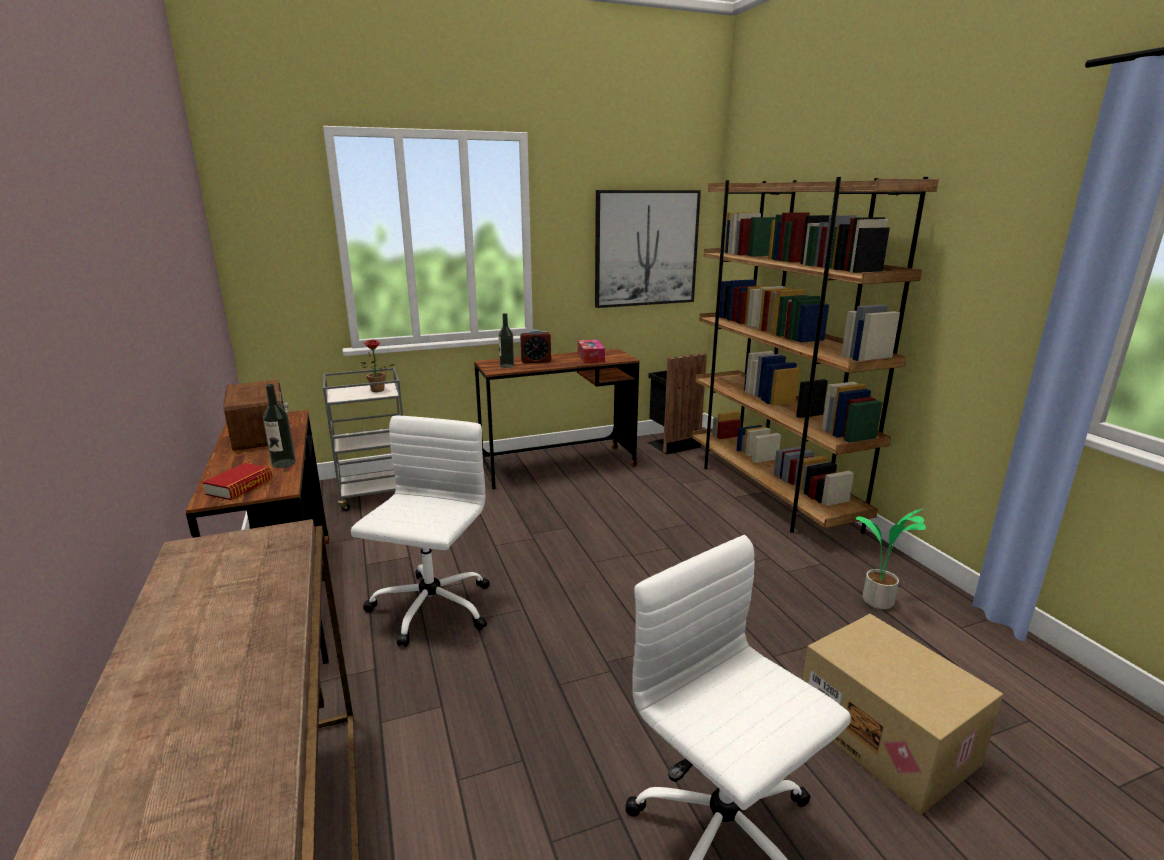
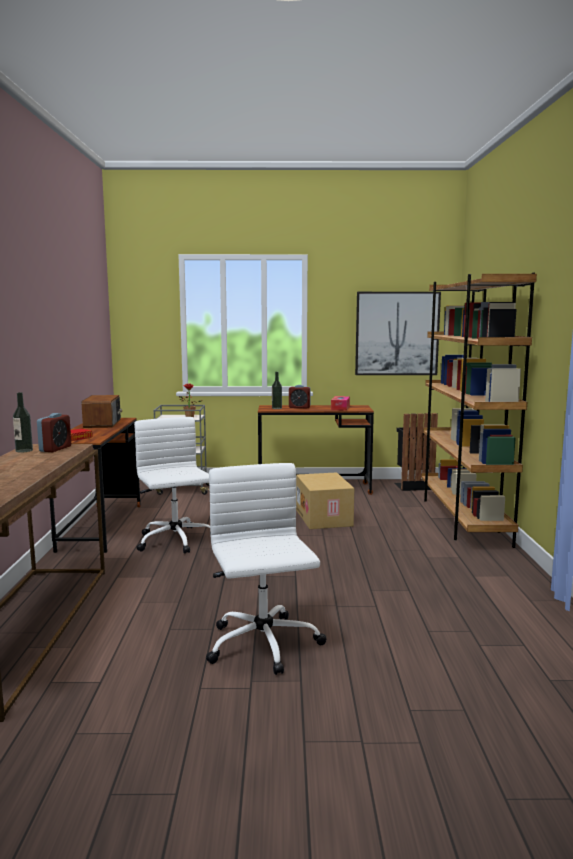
camera: 20 degrees right, 10 degrees down
bottle [263,384,296,468] -> bottle moved to [13,392,33,453]
white office chair [351,416,490,647] -> white office chair turned 60 degrees counterclockwise [134,417,210,554]
cardboard box [803,614,1003,815] -> cardboard box moved to [296,472,354,529]
potted plant [856,509,926,609] -> none
none -> alarm clock [37,413,71,452]

